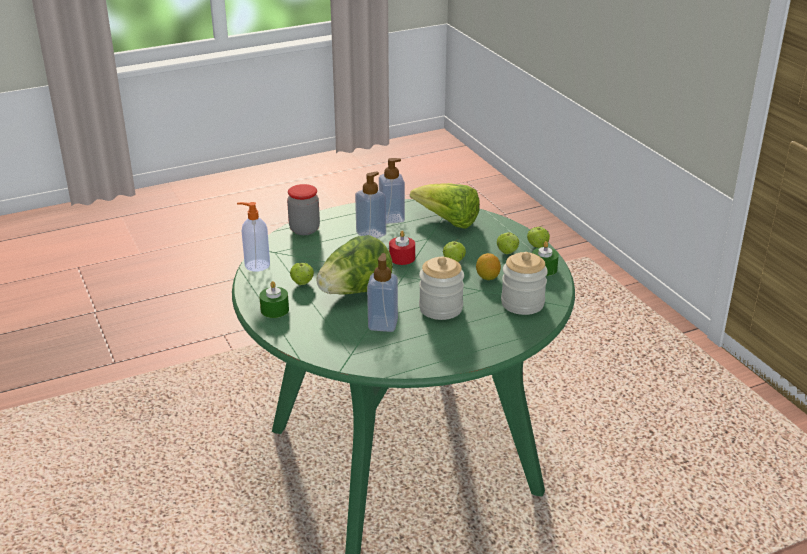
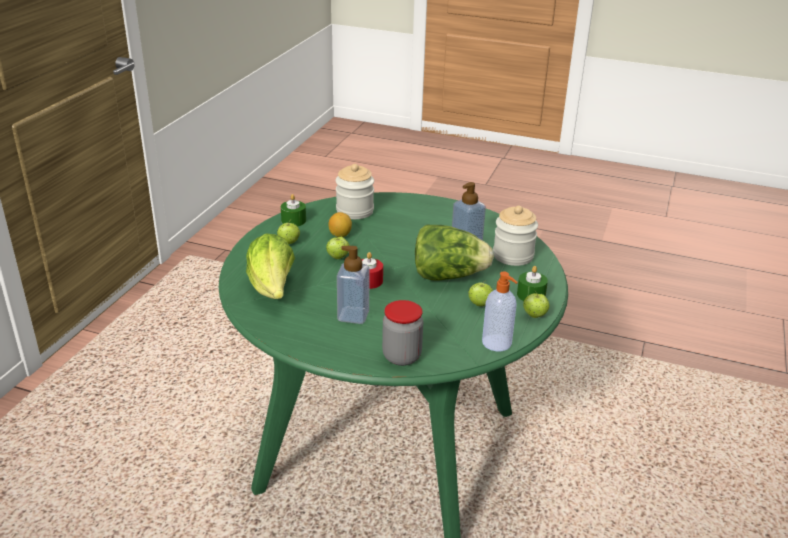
camera: 135 degrees left, 0 degrees up
soap dispenser [379,158,405,224] -> none
jar [419,256,464,320] -> jar moved to [493,206,538,266]
apple [527,225,550,248] -> apple moved to [523,290,550,318]

